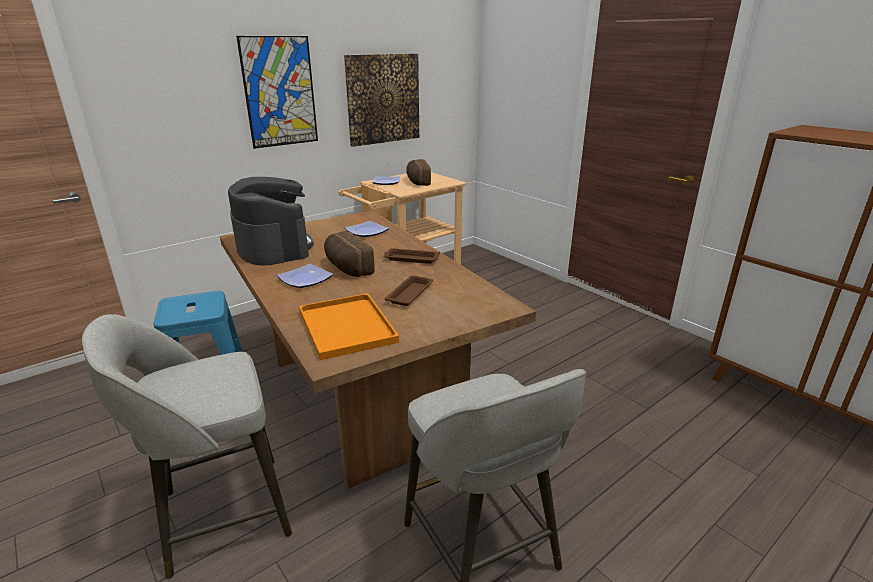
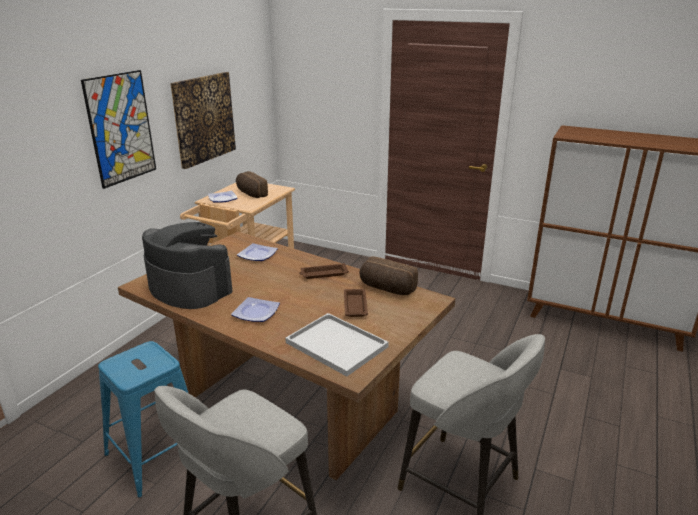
camera: 25 degrees left, 0 degrees up
orange tray [299,293,399,360] -> white tray [285,313,389,377]
bread [324,231,375,277] -> bread moved to [360,256,418,295]

